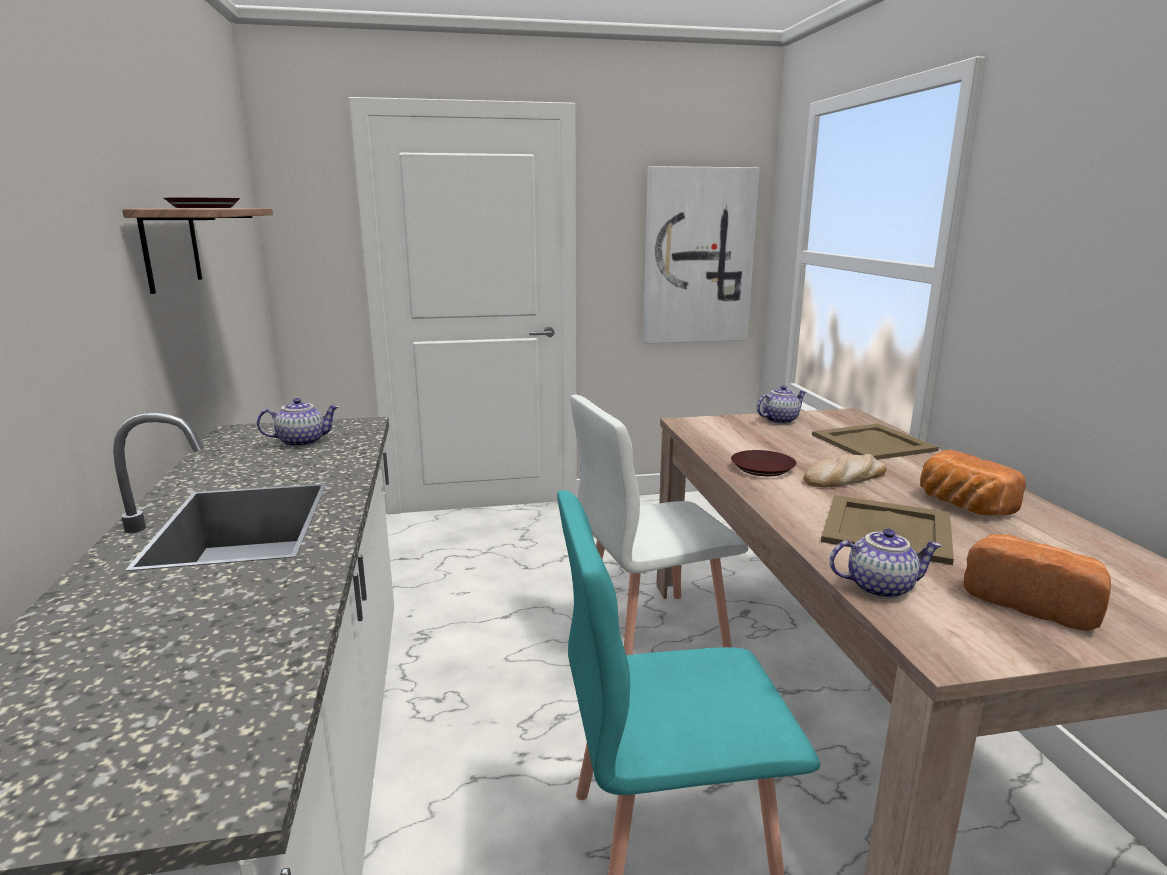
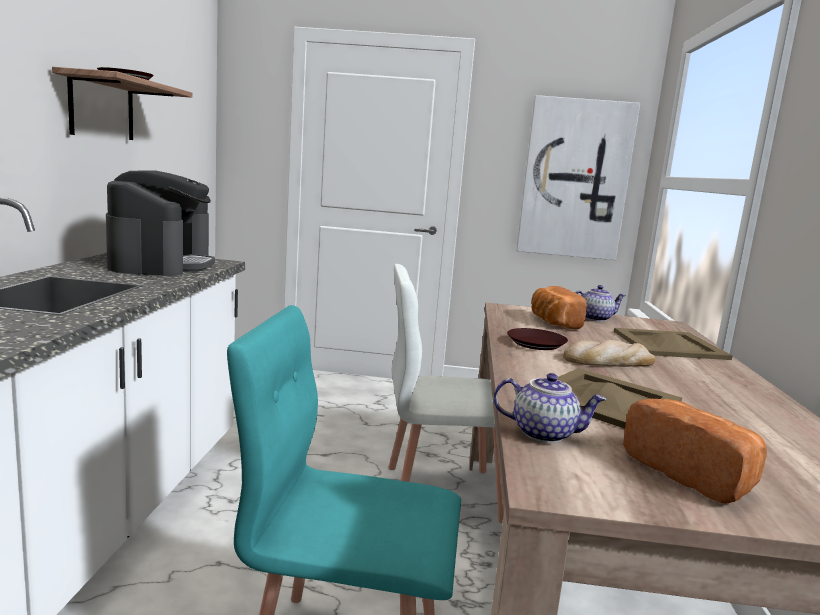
camera: 15 degrees right, 5 degrees down
teapot [257,398,339,447] -> coffee machine [106,171,215,276]
bread [920,450,1026,516] -> bread moved to [531,286,587,329]

